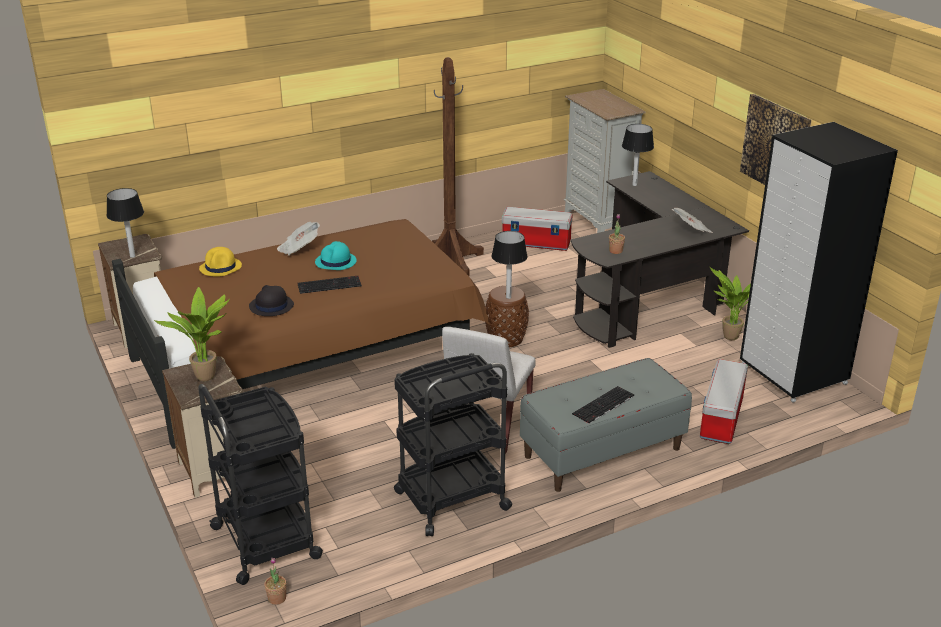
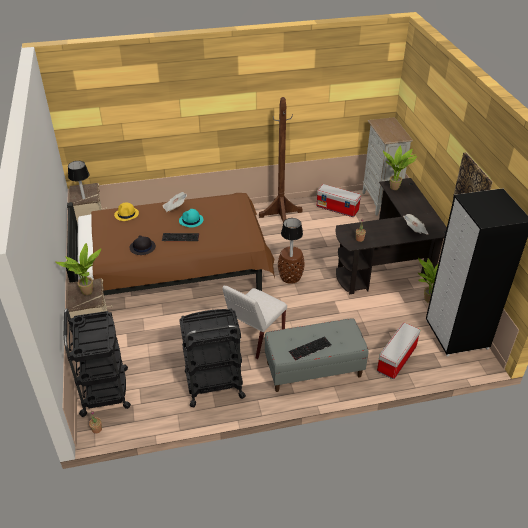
camera: 15 degrees right, 10 degrees up
table lamp [622,124,654,186] -> potted plant [383,146,417,190]

